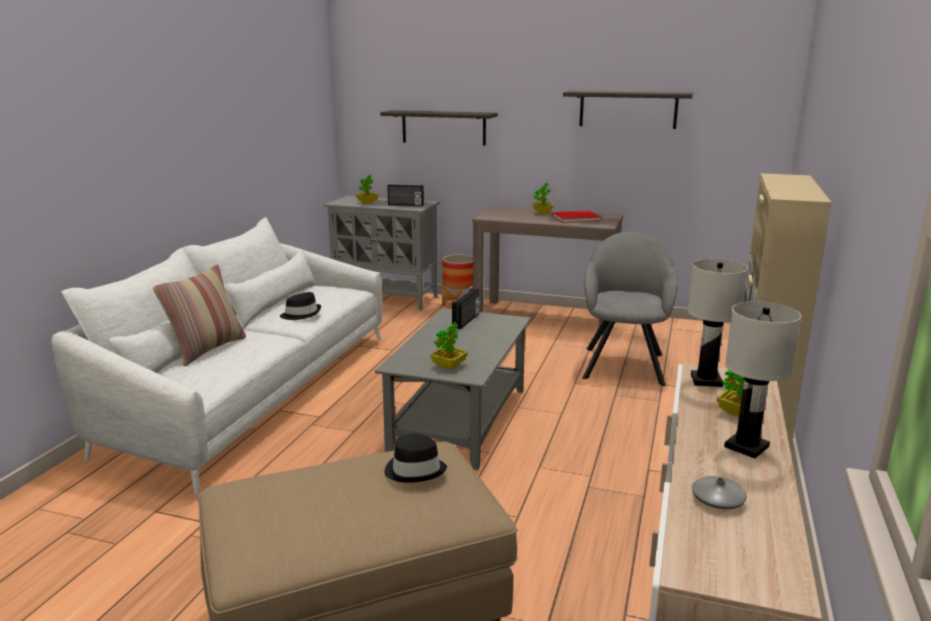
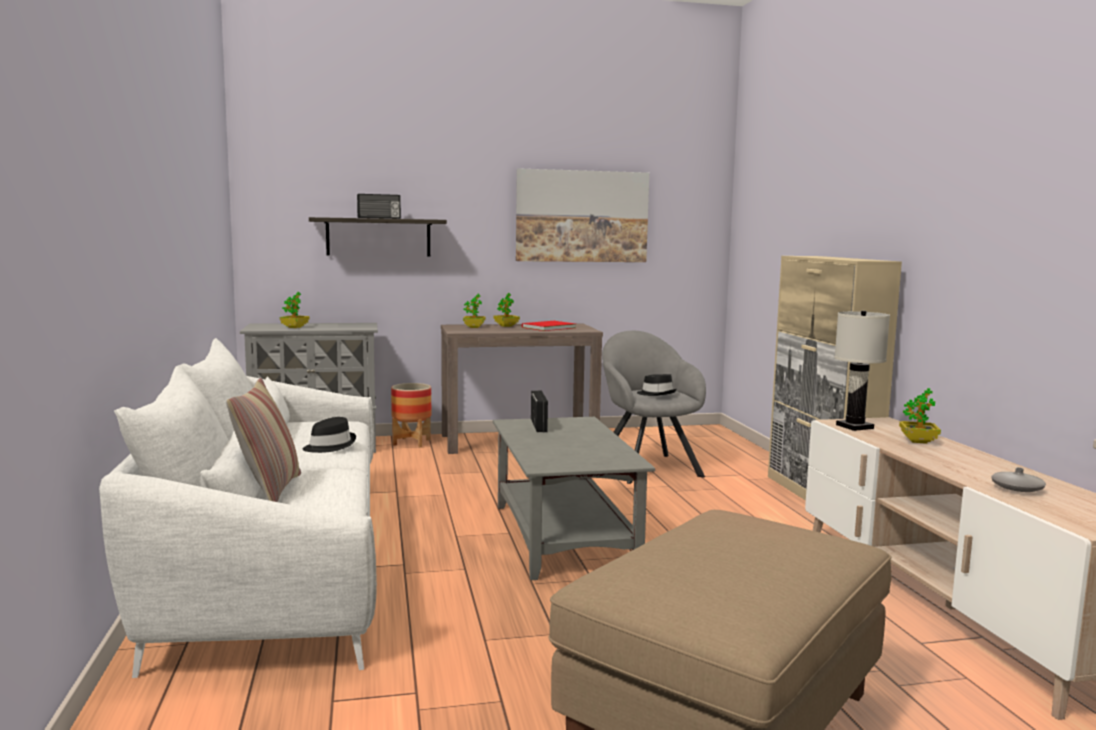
camera: 30 degrees left, 10 degrees down
black hat [384,434,447,483] -> black hat moved to [637,374,677,396]
radio [387,184,424,206] -> radio moved to [357,194,401,219]
potted plant [431,322,468,369] -> potted plant moved to [463,294,486,328]
shelf [563,91,693,129] -> picture [516,168,649,262]
white table lamp [724,301,801,458] -> none

